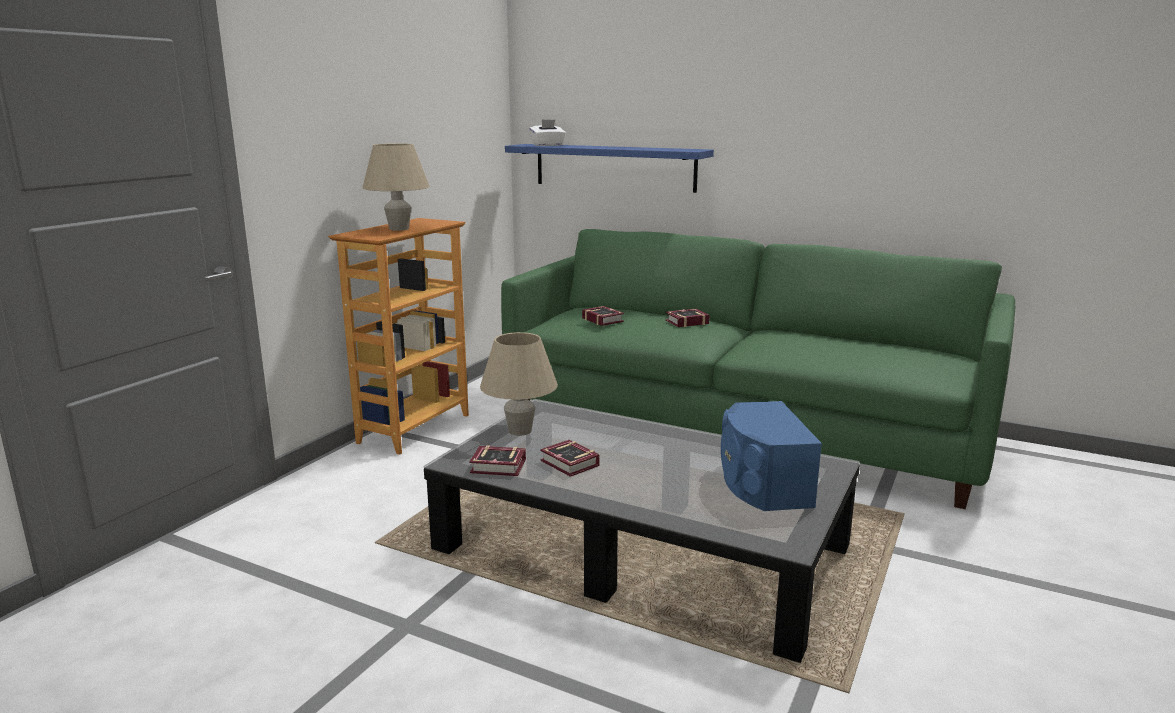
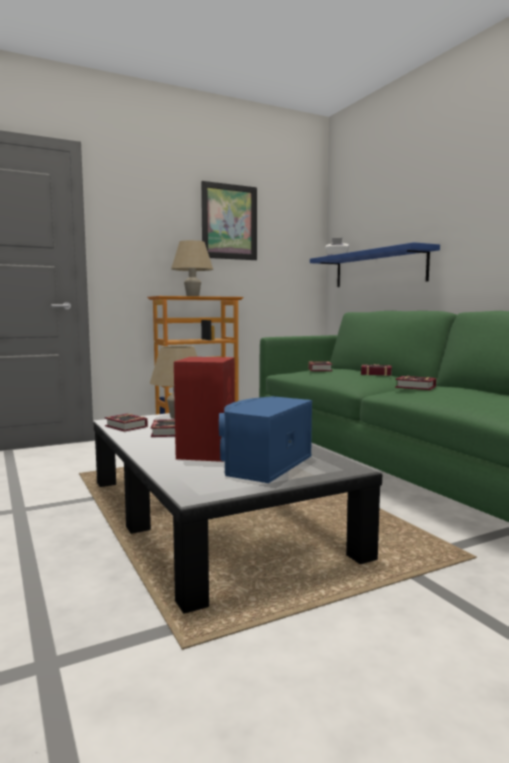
camera: 35 degrees right, 10 degrees down
none -> red speaker [174,357,235,462]
none -> picture [201,181,257,260]
none -> book [395,376,436,390]

